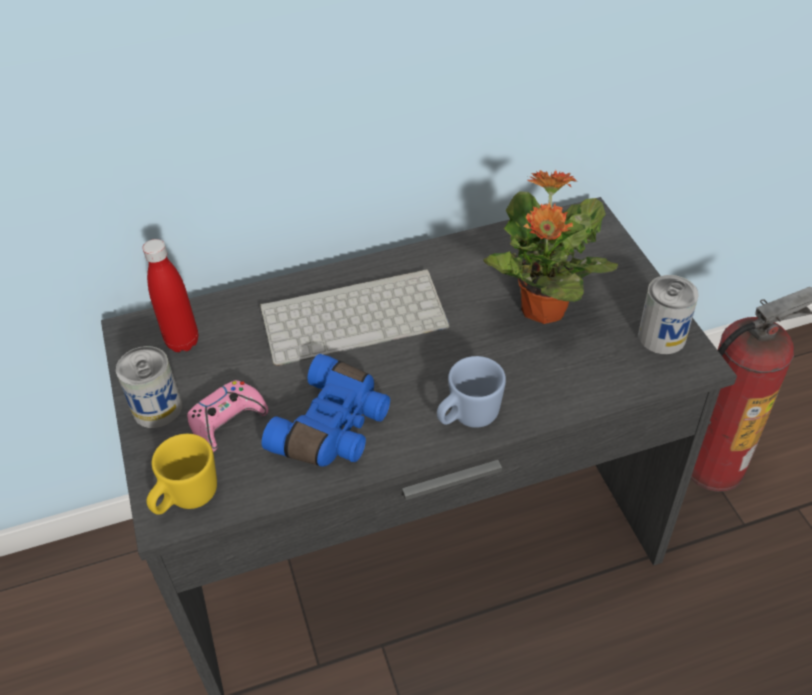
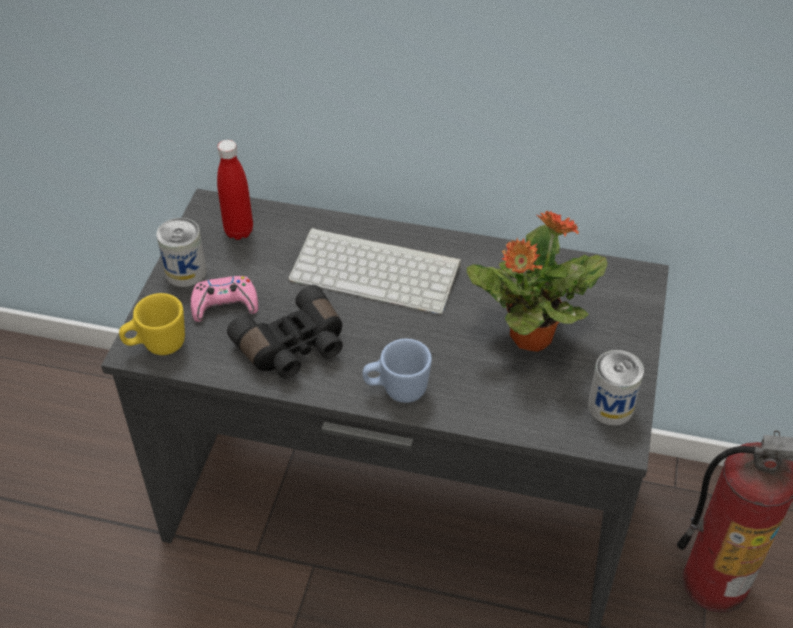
camera: 30 degrees right, 0 degrees up
blue binoculars [262,354,390,467] -> black binoculars [227,285,343,379]

